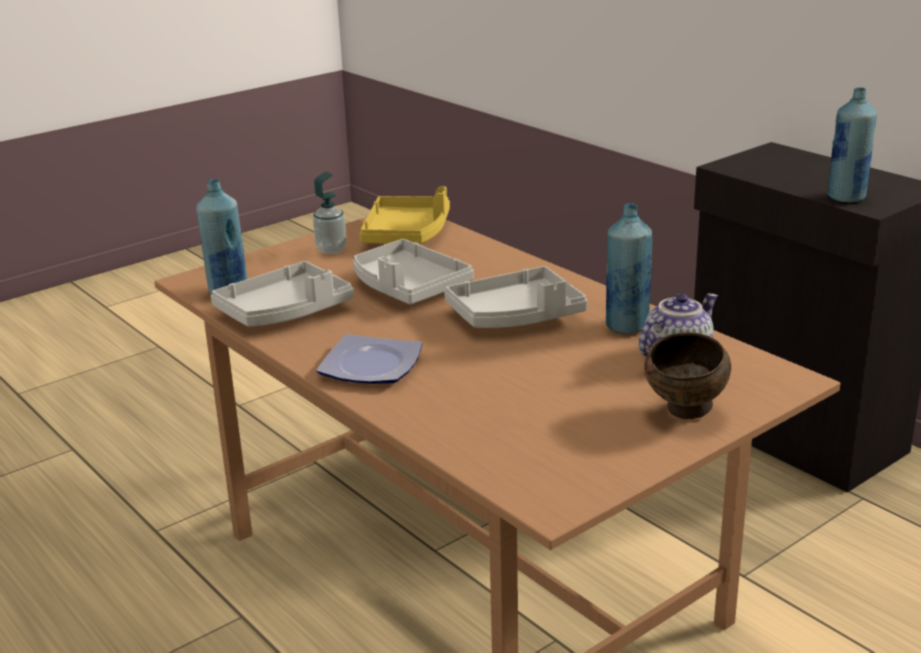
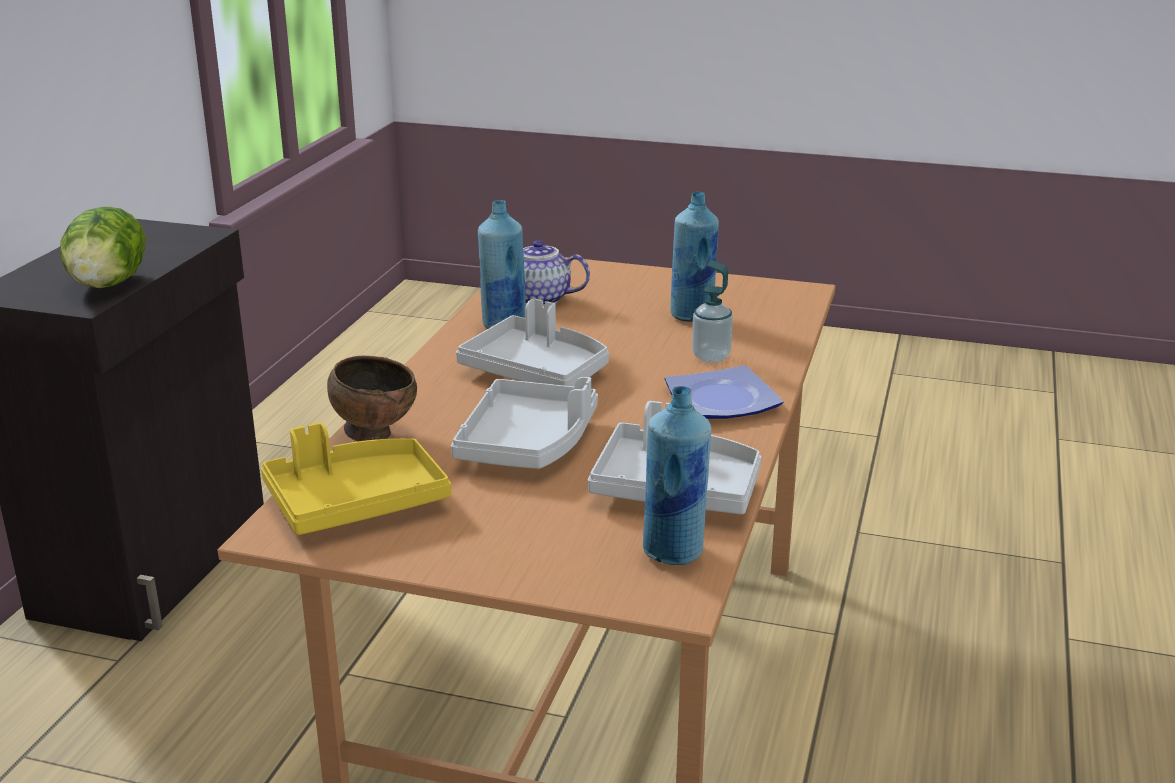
camera: 125 degrees left, 0 degrees up
soap dispenser [313,172,346,254] -> soap dispenser moved to [692,260,733,363]
brown bowl [644,332,731,419] -> brown bowl moved to [327,356,417,441]
blue bottle [827,87,877,203] -> blue bottle moved to [671,192,719,322]
none -> lettuce [60,206,146,288]

